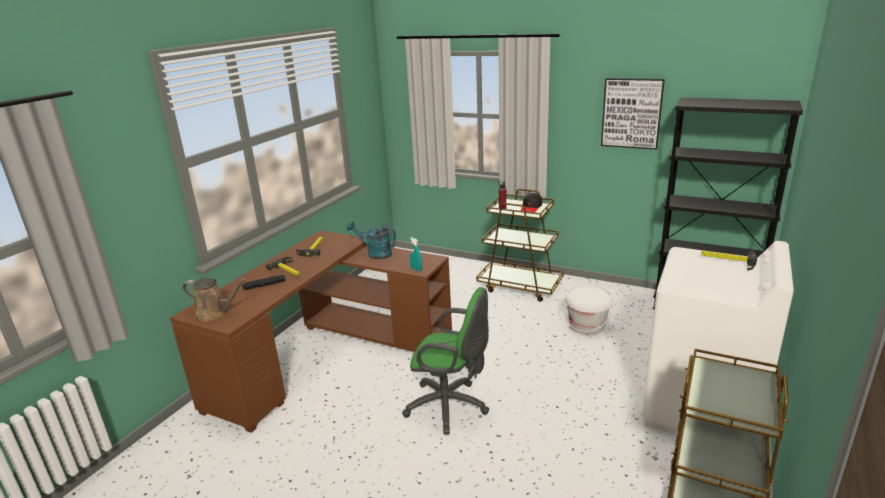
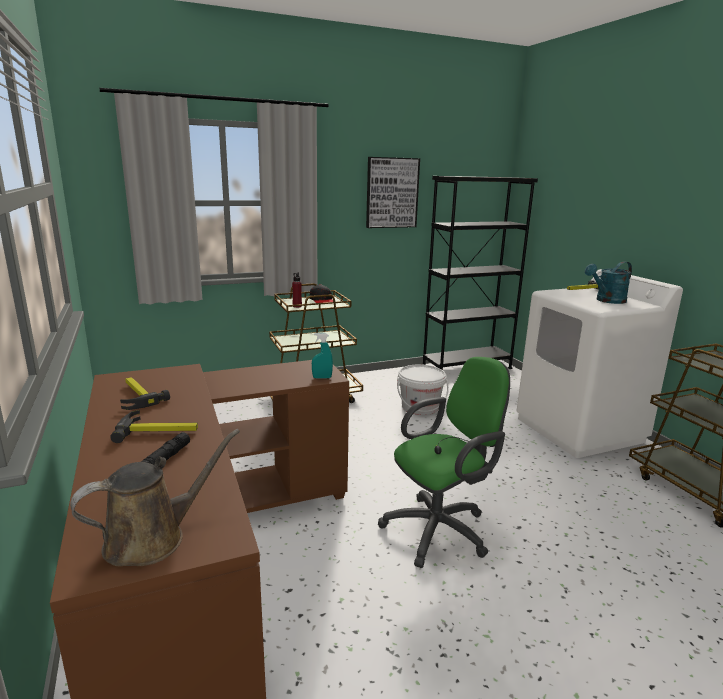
camera: 50 degrees left, 5 degrees down
turquoise watering can [347,221,396,259] -> turquoise watering can moved to [585,261,632,304]

